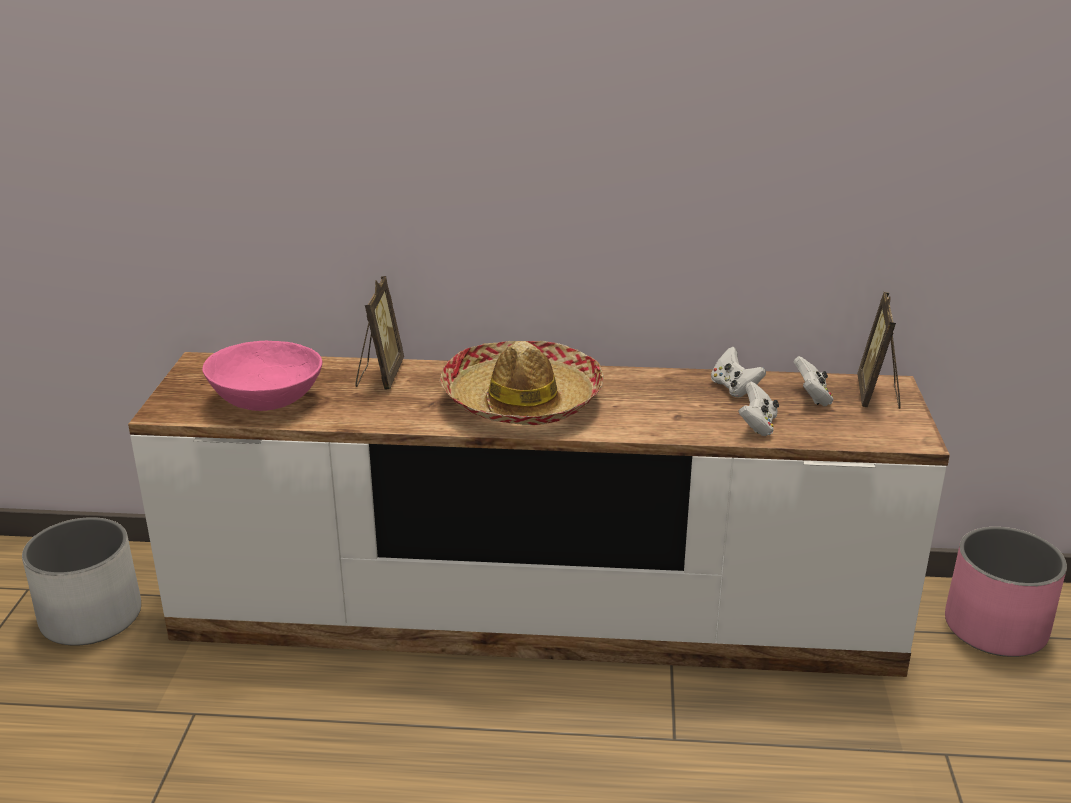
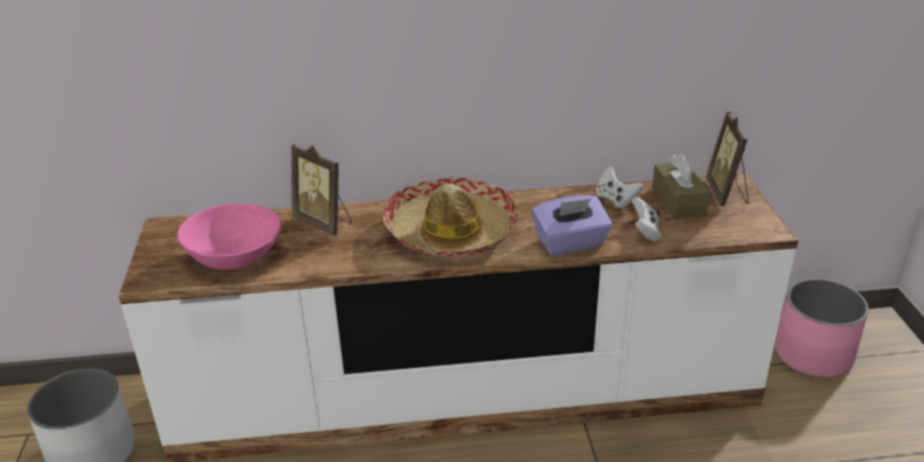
camera: 10 degrees left, 5 degrees up
picture frame [355,276,404,390] -> picture frame turned 135 degrees clockwise [291,144,351,236]
white game controller [794,356,834,406] -> brown tissue box [652,153,710,220]
none -> purple tissue box [531,195,612,256]

